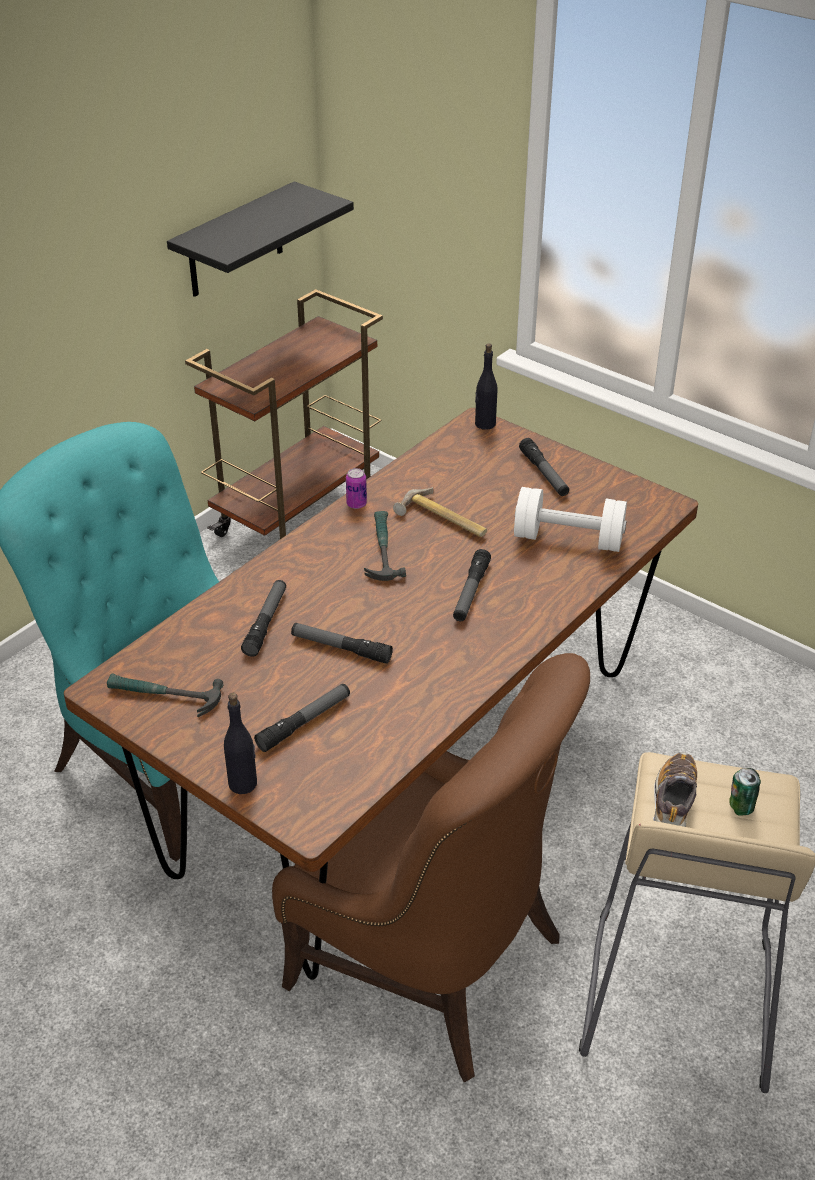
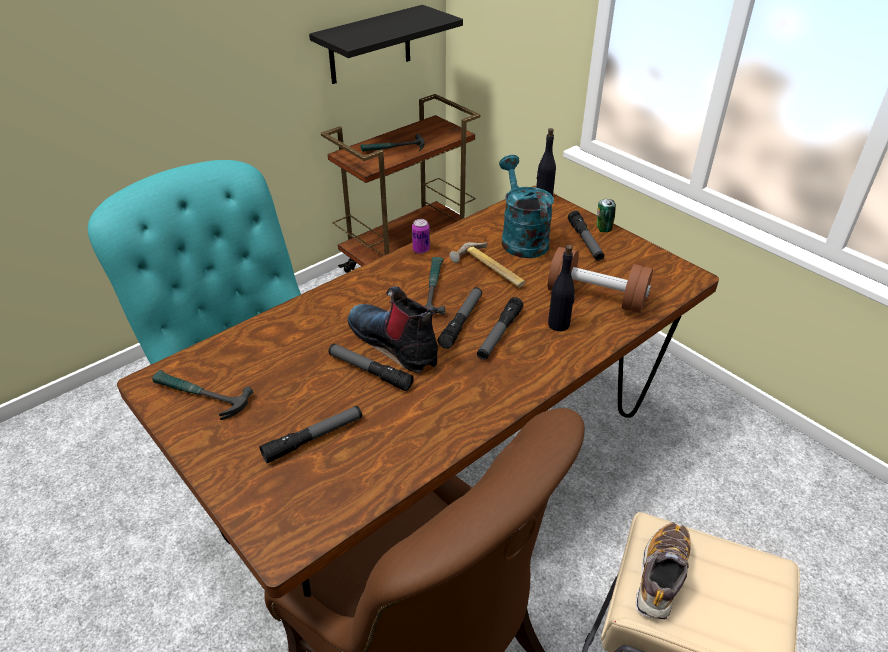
camera: 10 degrees right, 0 degrees up
black bottle [224,693,257,794] -> black bottle moved to [548,245,575,331]
flashlight [241,580,286,657] -> flashlight moved to [438,287,482,349]
white dumbbell [514,487,627,552] -> brown dumbbell [548,247,653,313]
can [729,768,761,816] -> can moved to [597,199,616,232]
none -> boot [347,286,438,373]
none -> hammer [360,134,425,152]
none -> turquoise watering can [499,155,554,258]

